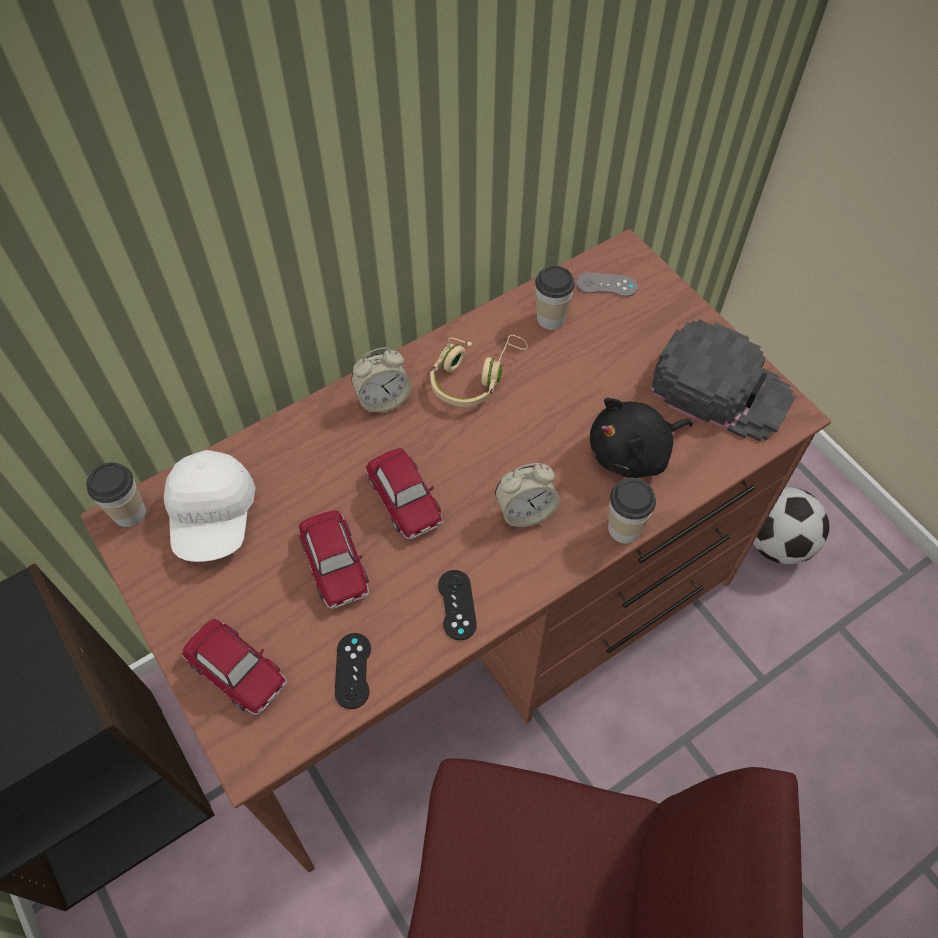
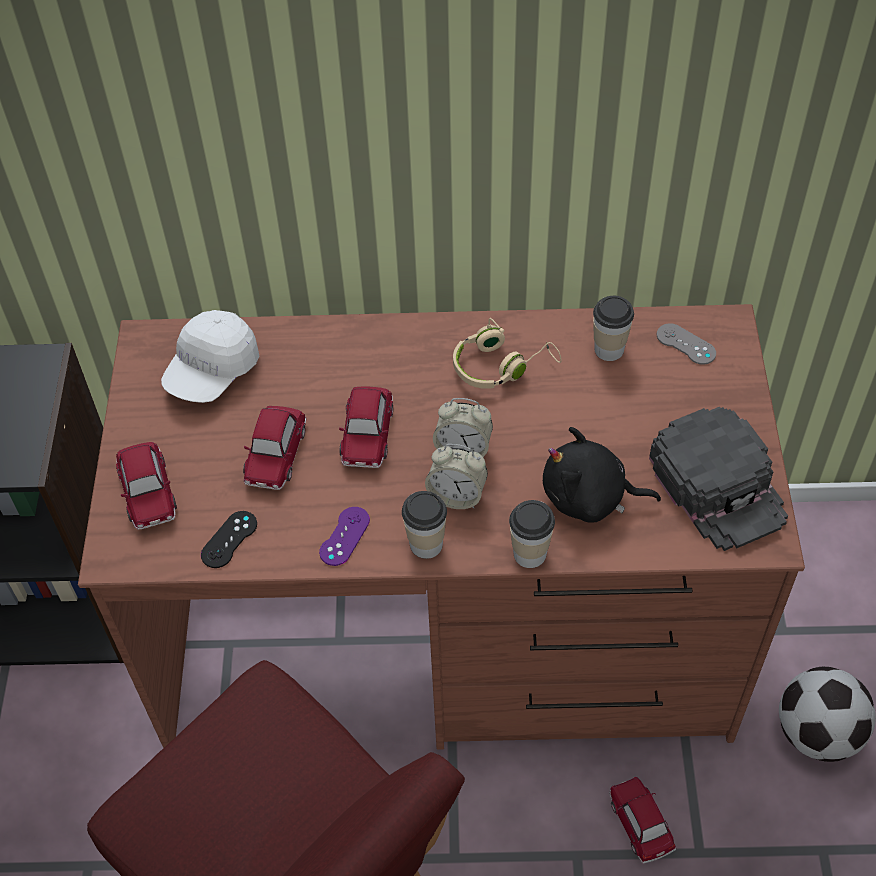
camera: 35 degrees right, 5 degrees down
cup [86,463,146,527] -> cup moved to [402,491,447,559]
alarm clock [351,347,411,413] -> alarm clock moved to [433,398,493,457]
black game controller [438,570,477,640] -> purple game controller [319,507,370,566]
none -> toy car [609,777,676,863]

